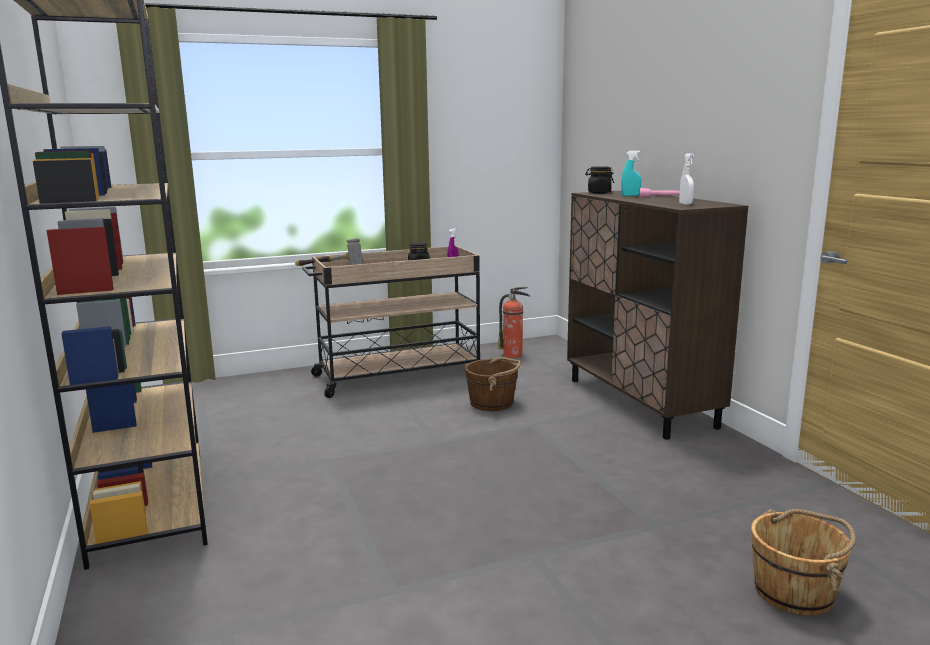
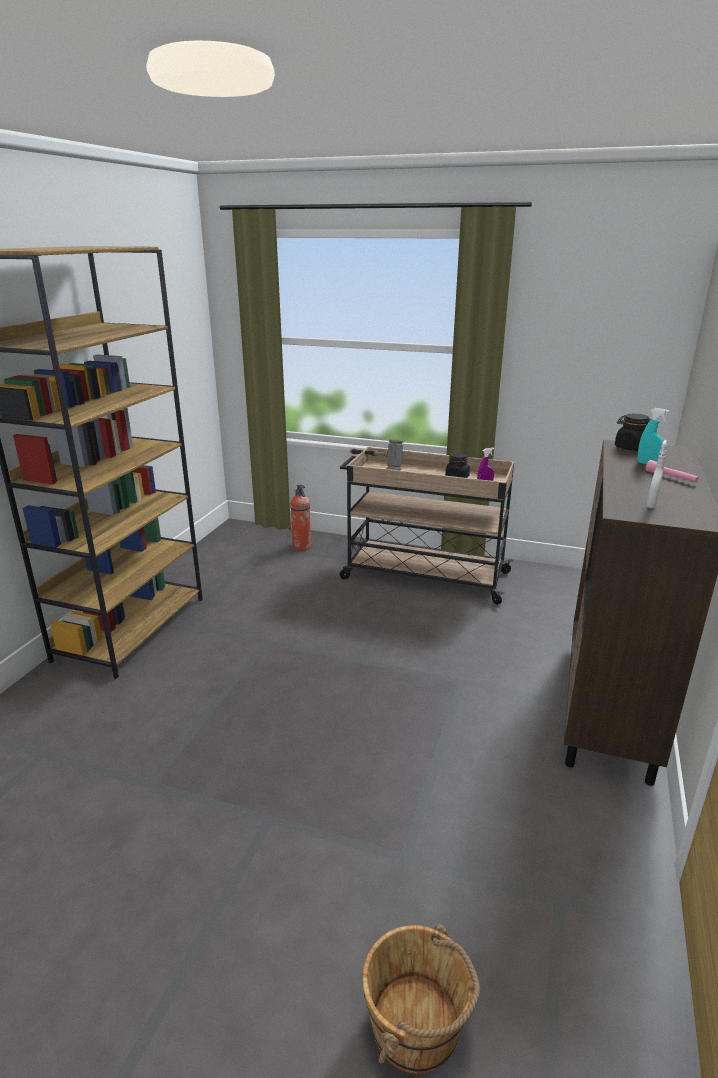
camera: 40 degrees right, 10 degrees up
brown bucket [465,357,521,411] -> none
fire extinguisher [498,287,530,358] -> fire extinguisher moved to [290,485,311,551]

